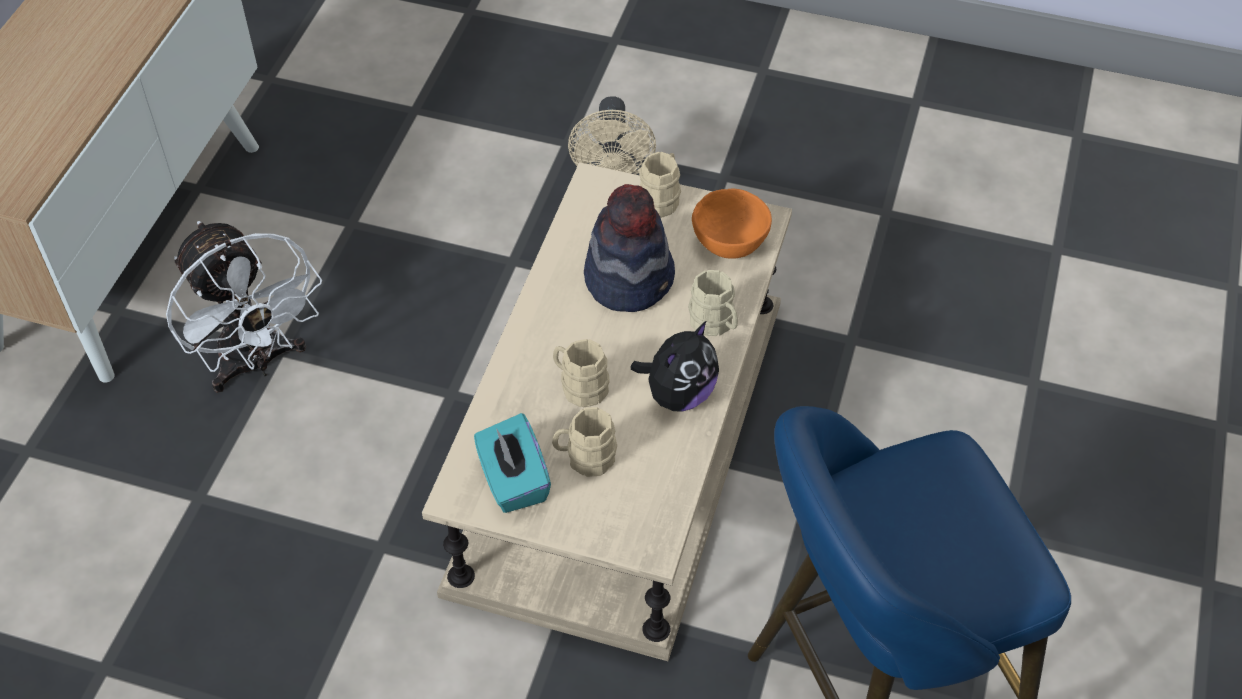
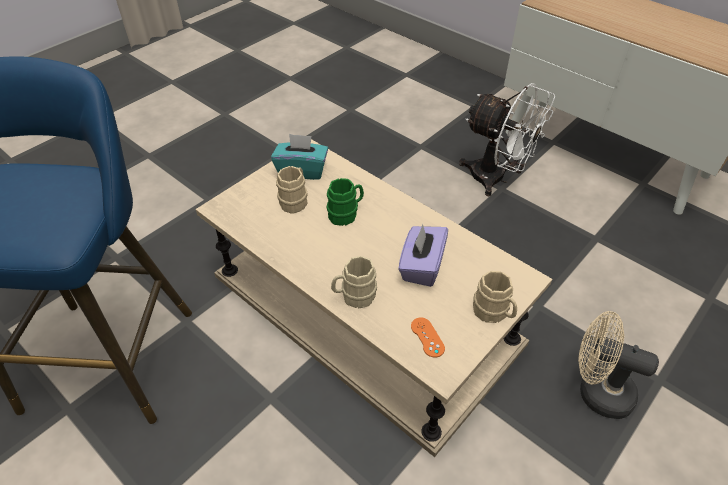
camera: 115 degrees right, 5 degrees down
white fan [166,221,322,393] -> white fan turned 135 degrees counterclockwise [459,83,555,196]
beige mug [553,339,610,407] -> green mug [327,178,364,226]
hat [584,184,675,312] -> purple tissue box [398,224,448,287]
plush toy [631,321,719,412] -> none
orange bowl [692,189,772,259] -> orange game controller [411,317,445,358]

